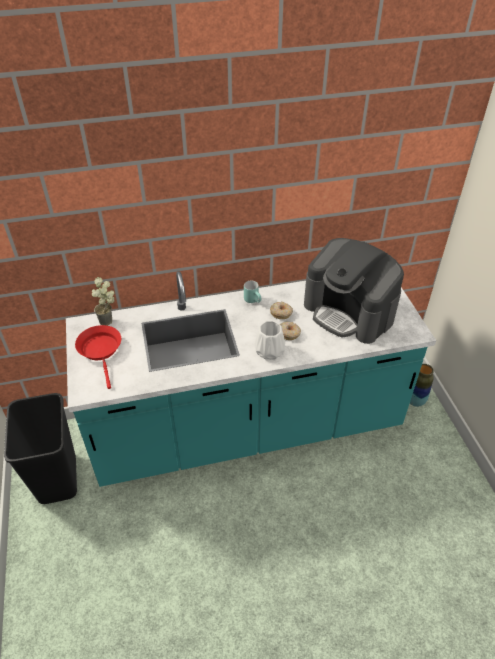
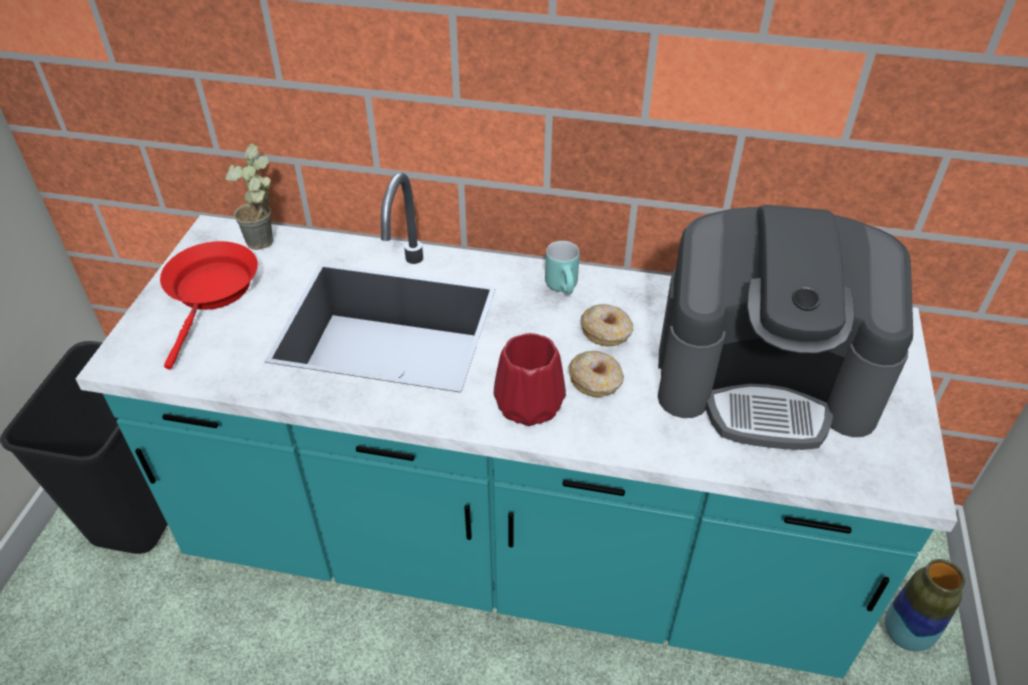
camera: 25 degrees right, 0 degrees up
white vase [255,321,285,360] -> red vase [494,333,566,426]
coffee machine [304,238,404,344] -> coffee machine turned 60 degrees counterclockwise [658,205,913,450]

